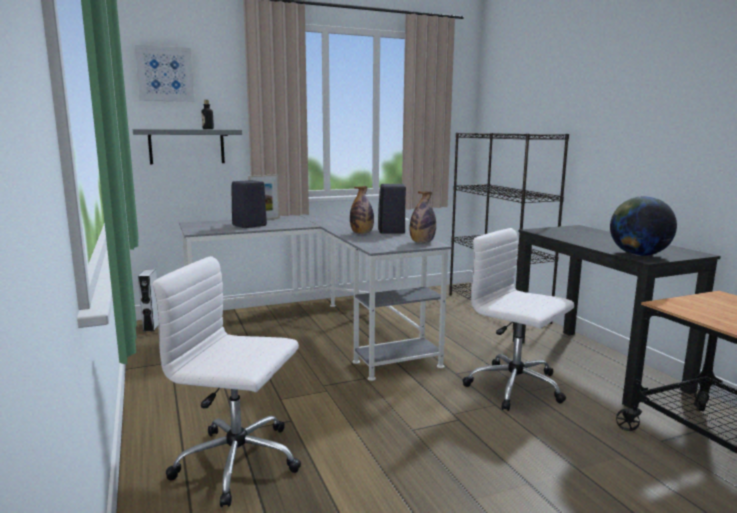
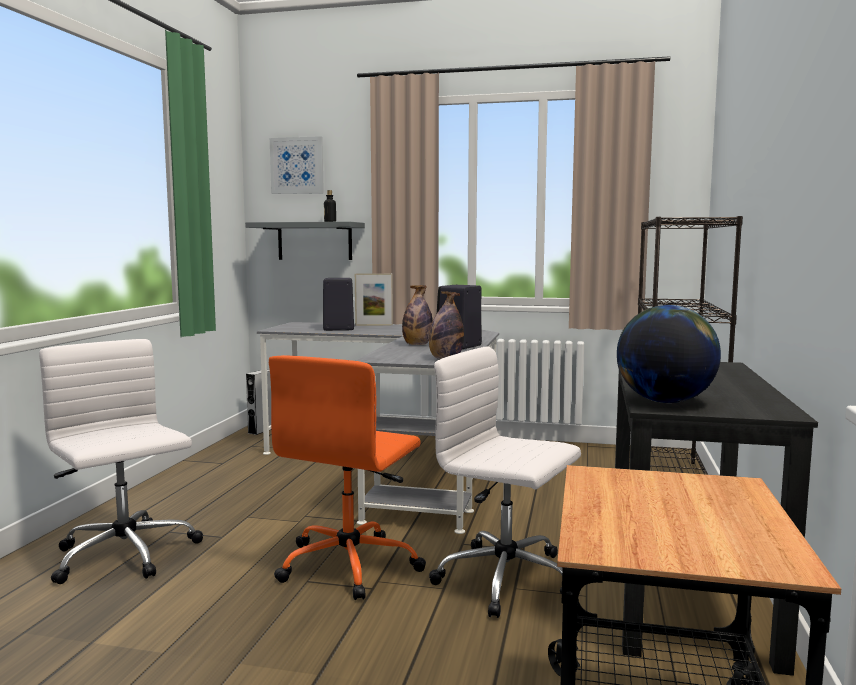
camera: 35 degrees right, 5 degrees down
white office chair [463,228,574,411] -> white office chair turned 45 degrees counterclockwise [429,346,581,618]
none -> orange office chair [269,355,426,600]

